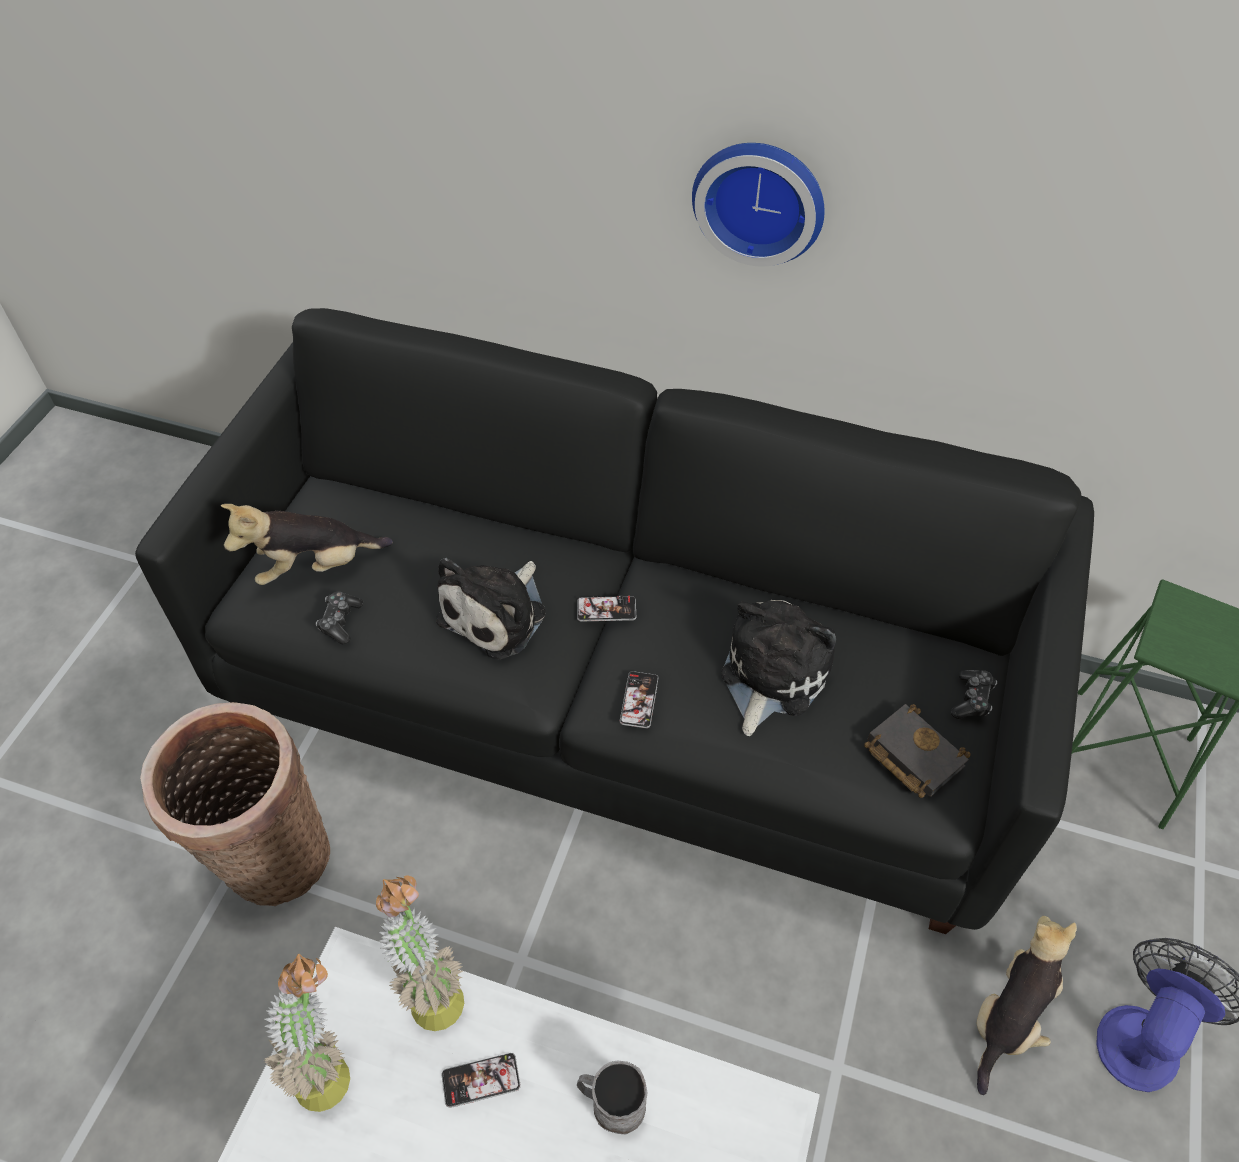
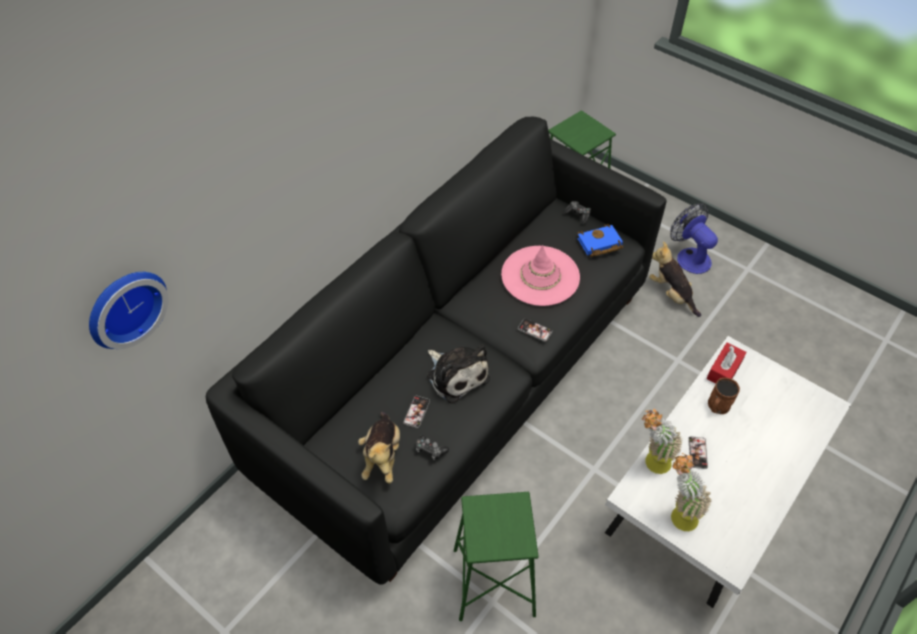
camera: 70 degrees left, 0 degrees up
basket [140,702,330,906] -> green stool [454,492,539,621]
phone [577,596,636,621] -> phone moved to [403,396,430,428]
grey mug [577,1060,647,1135] -> brown mug [708,378,740,414]
wall clock [692,143,825,266] -> wall clock moved to [89,272,169,349]
plush toy [721,600,836,736] -> pink hat [501,245,580,306]
black book [864,704,971,798] -> blue book [577,224,623,257]
none -> red tissue box [706,342,747,384]

